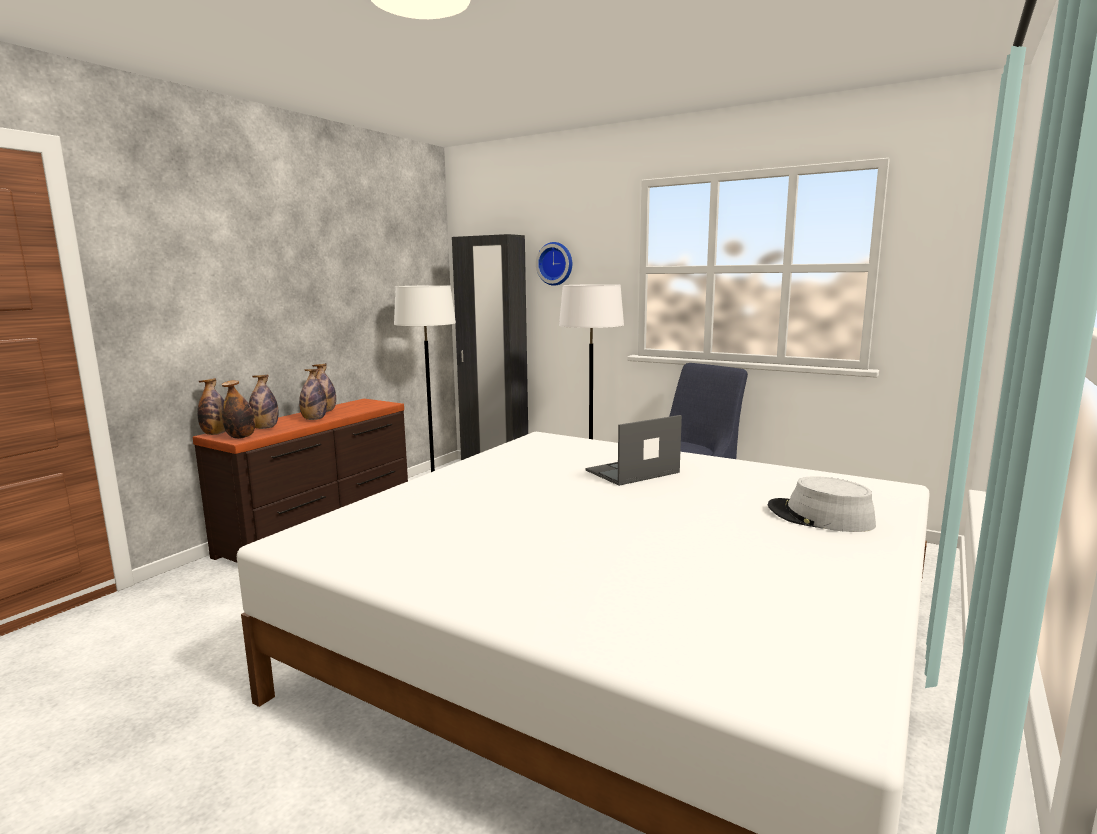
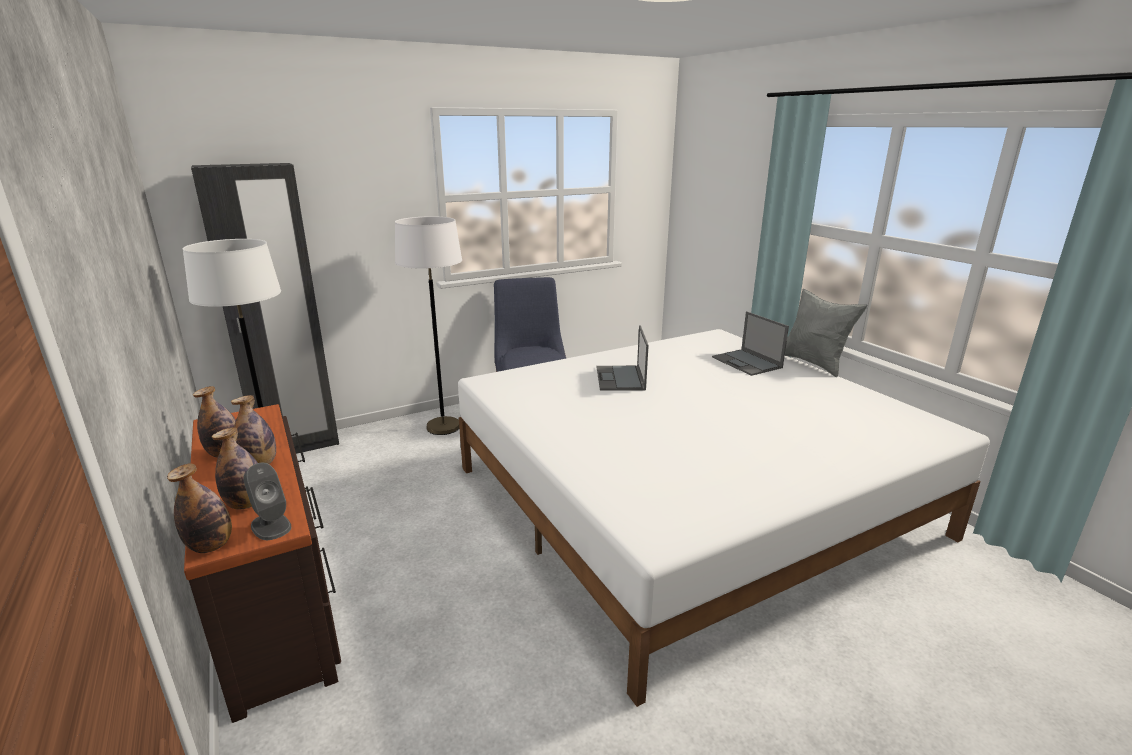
camera: 60 degrees left, 10 degrees up
bottle [222,380,255,439] -> grey speaker [244,463,291,540]
wall clock [536,242,572,286] -> none
grey hat [768,476,876,532] -> laptop [712,311,789,376]
none -> grey pillow [785,289,867,377]

